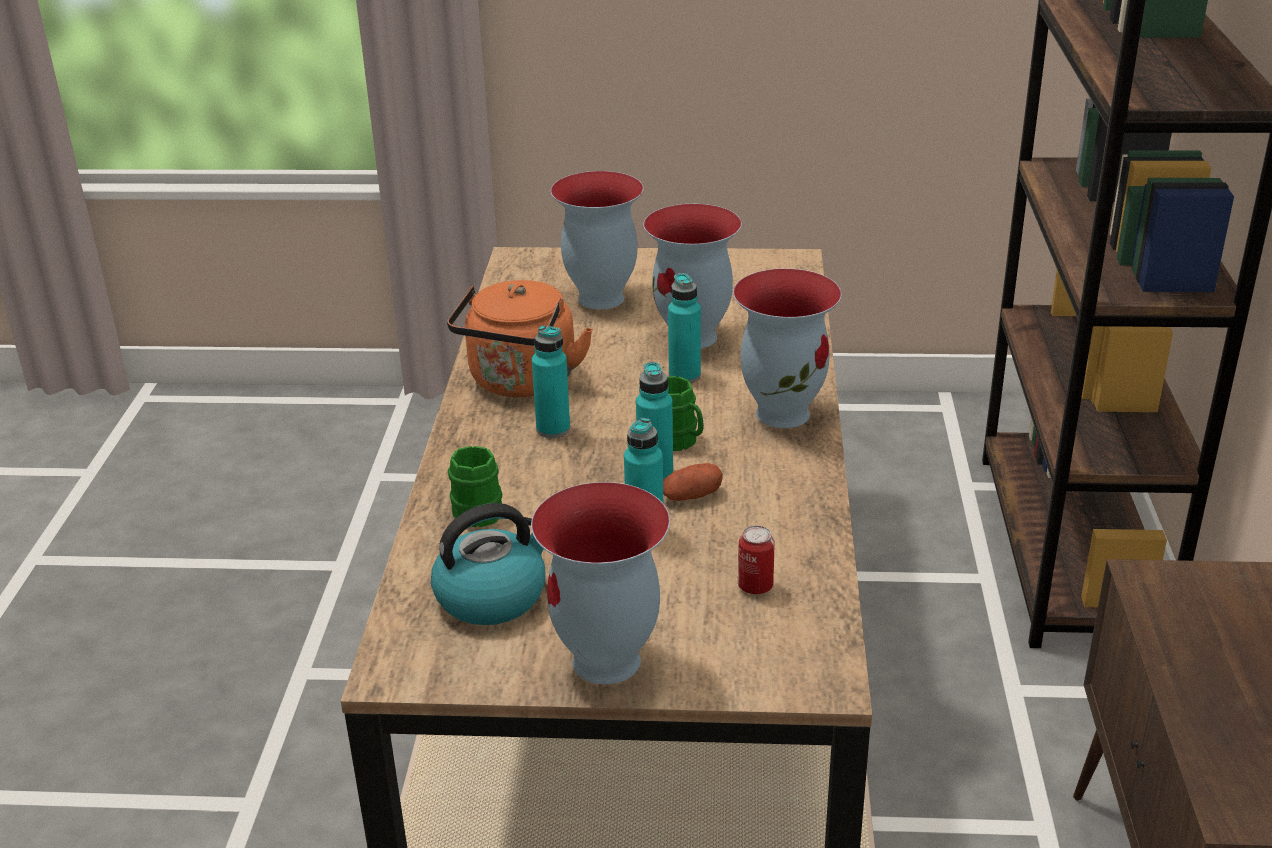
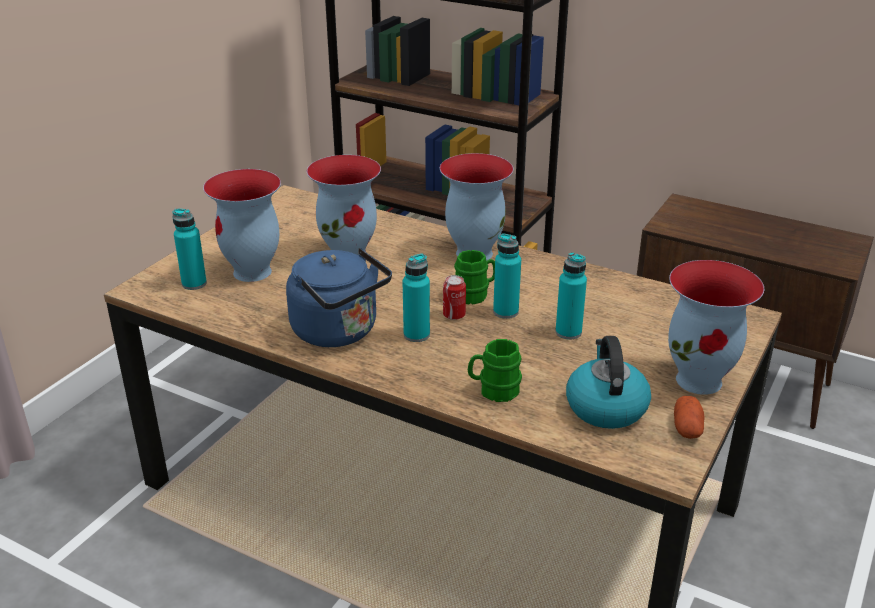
camera: 65 degrees left, 0 degrees up
orange kettle [447,280,593,397] -> blue kettle [286,248,392,347]
potato [663,463,723,501] -> potato moved to [674,396,705,439]
turquoise bottle [668,273,701,383] -> turquoise bottle moved to [173,209,207,290]
can [738,525,774,594] -> can moved to [443,275,466,320]

